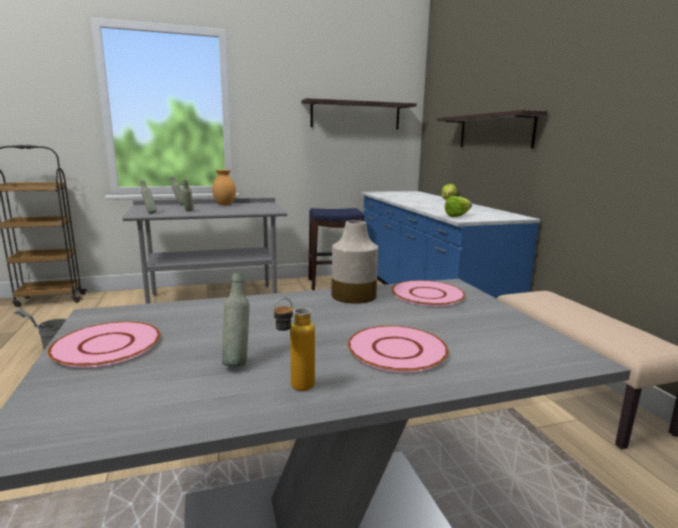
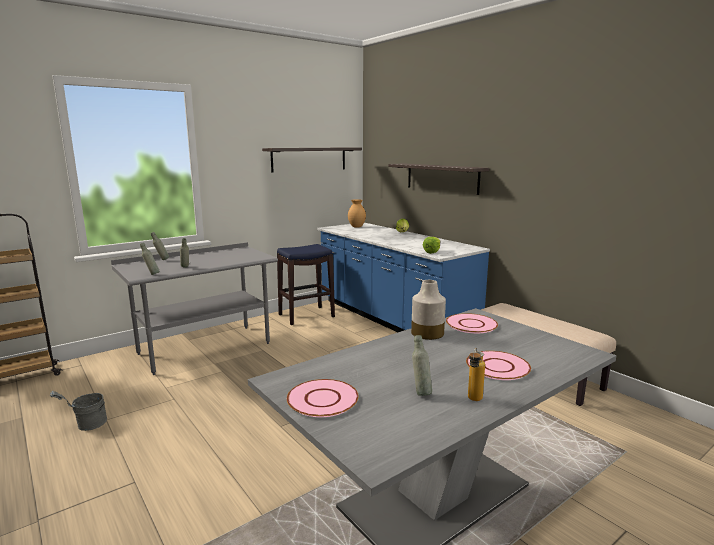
camera: 20 degrees left, 0 degrees up
brown vase [212,170,236,205] -> brown vase moved to [348,199,366,228]

